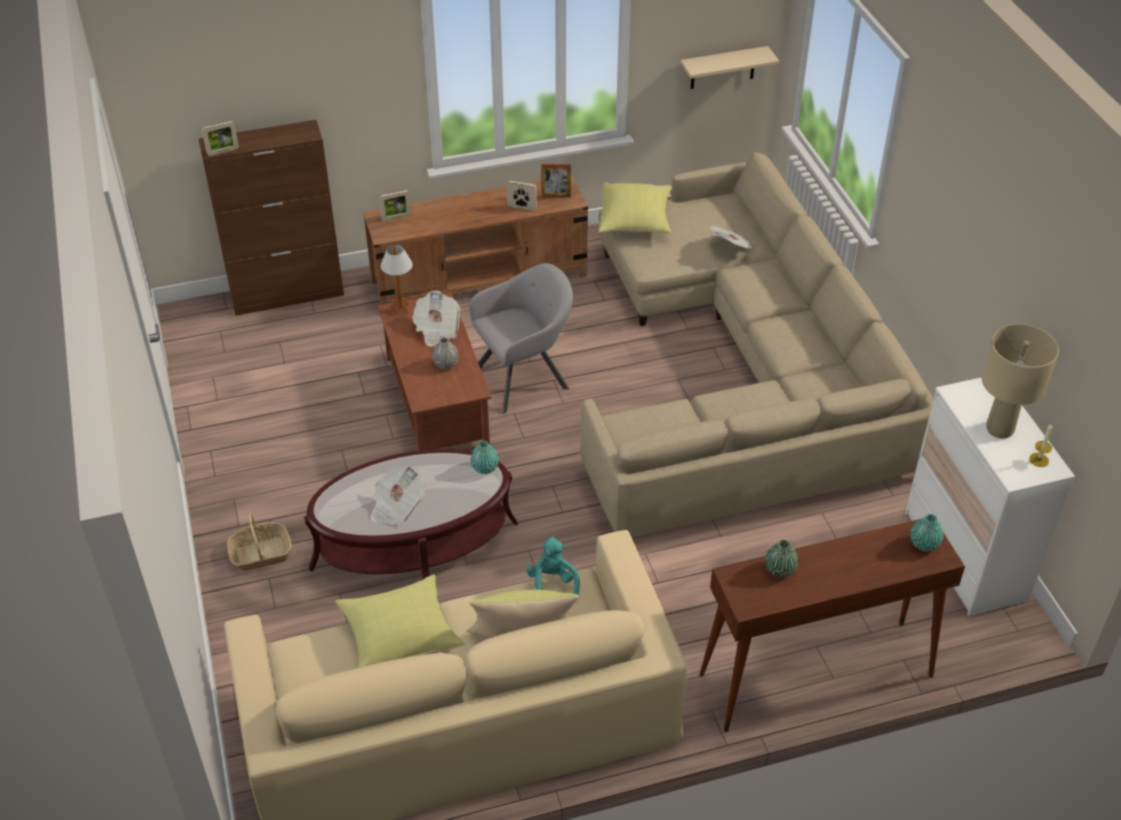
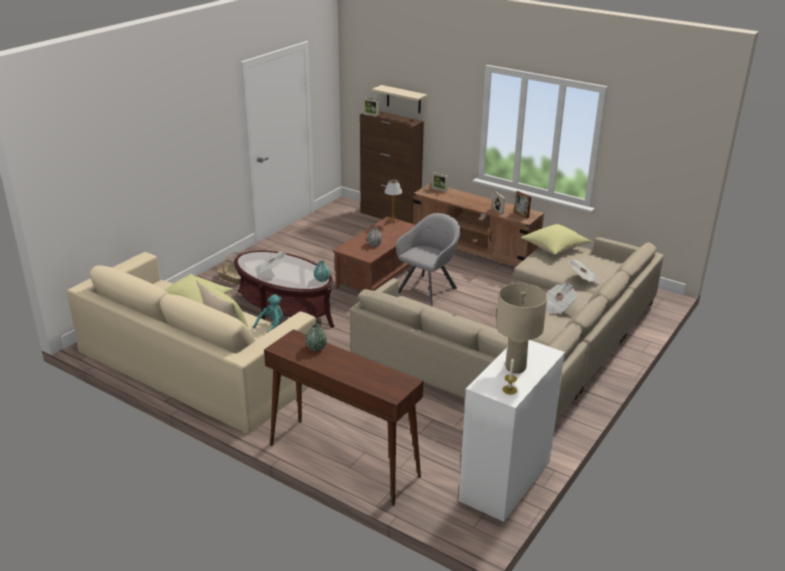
camera: 50 degrees right, 15 degrees down
newspaper [412,291,461,347] -> newspaper moved to [546,284,578,314]
grey armchair [469,263,573,414] -> grey armchair turned 75 degrees counterclockwise [396,213,460,306]
beige shelf [680,46,779,89] -> beige shelf moved to [372,85,427,113]
turquoise vase [910,514,944,551] -> none

